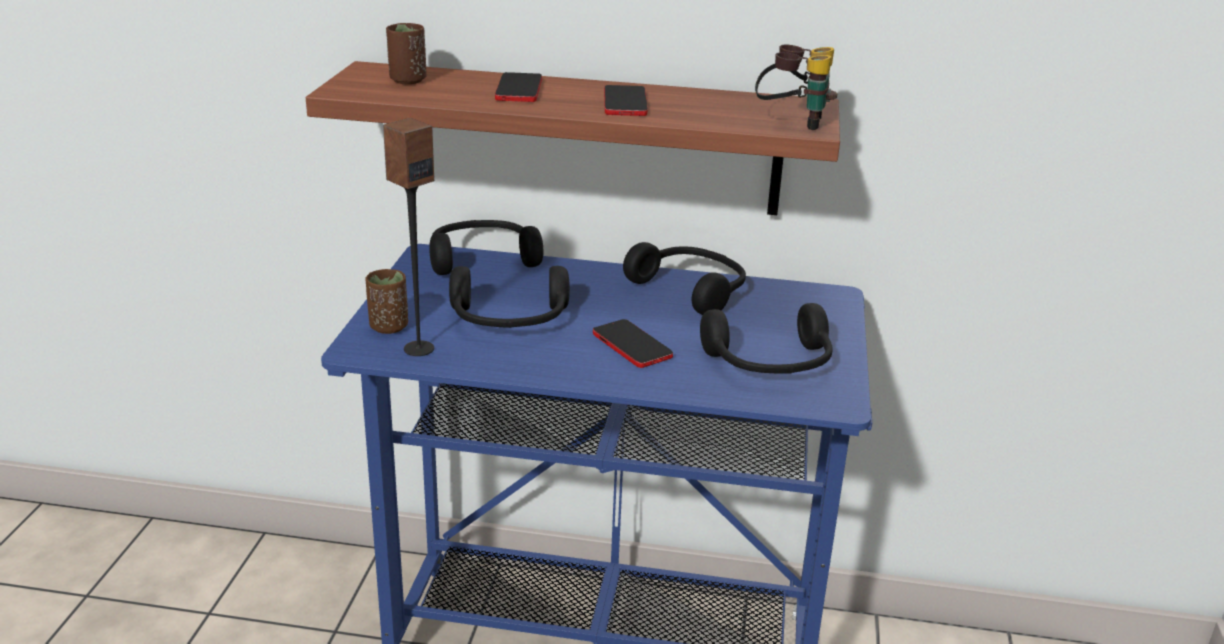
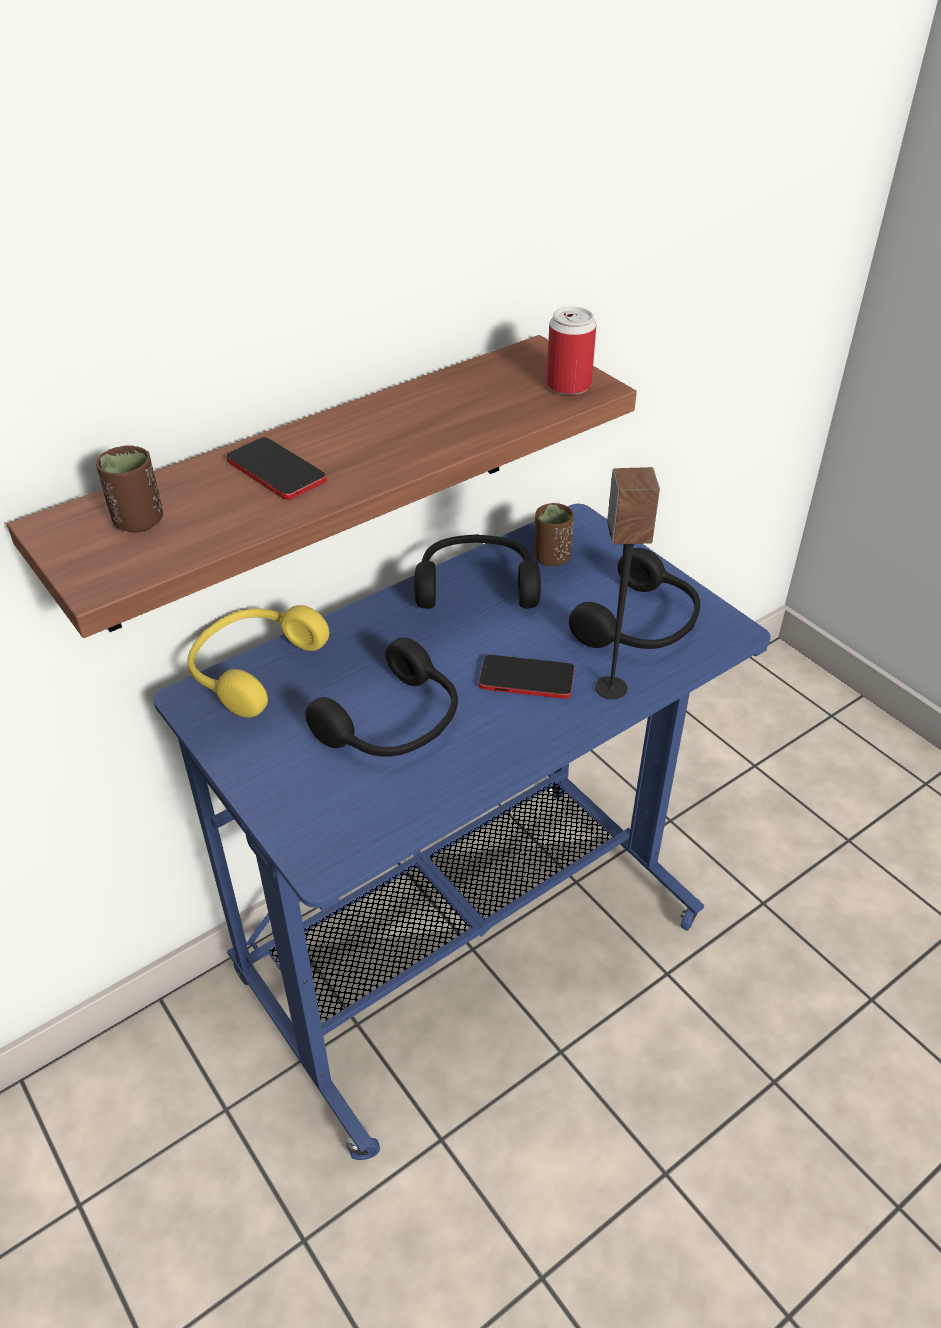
camera: 45 degrees left, 15 degrees up
brown cup [366,269,408,334] -> brown cup moved to [534,503,574,566]
speaker [383,118,434,356] -> speaker moved to [595,467,660,699]
black headphones [429,220,543,275] -> yellow headphones [187,605,329,718]
phone [604,85,648,116] -> none
binoculars [755,45,837,130] -> can [546,307,597,395]

